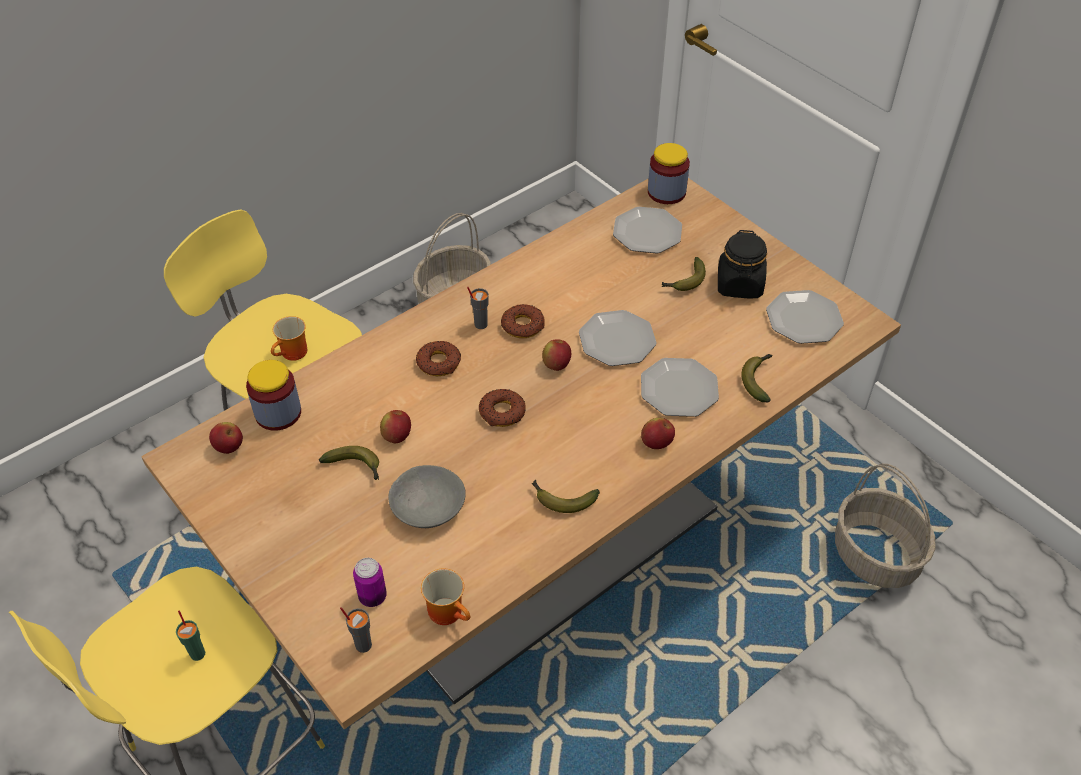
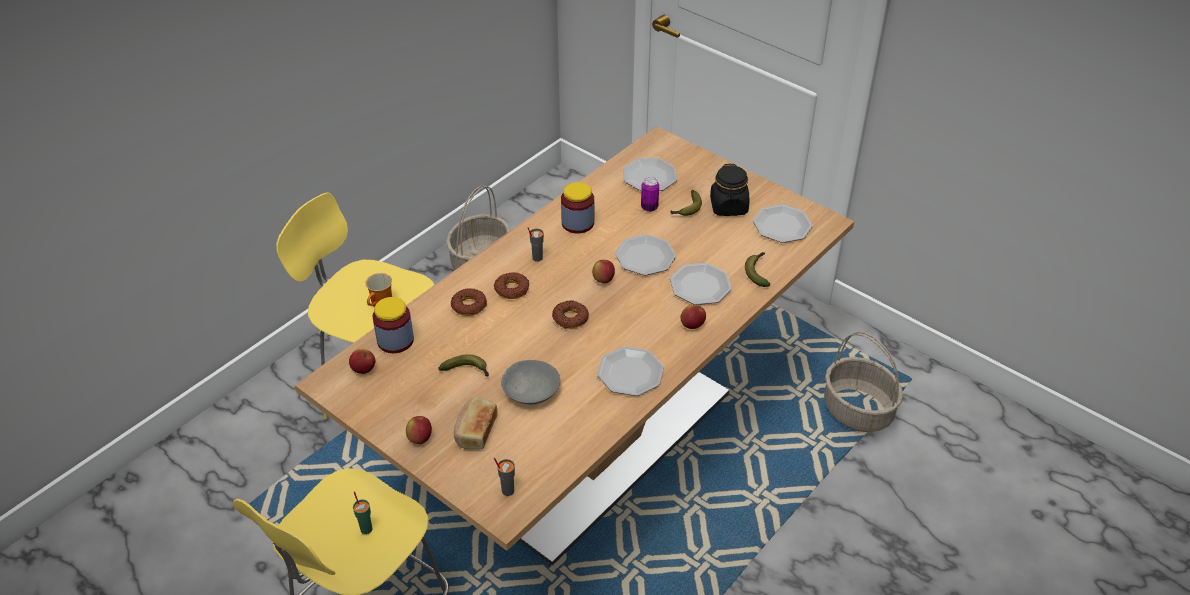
camera: 10 degrees left, 5 degrees down
can [353,558,387,607] -> can moved to [641,177,659,212]
apple [380,410,411,443] -> apple moved to [406,416,432,444]
mug [421,568,470,625] -> none
donut [501,304,545,338] -> donut moved to [451,288,487,316]
banana [532,480,600,513] -> plate [597,346,664,396]
jar [648,143,690,204] -> jar moved to [561,182,594,234]
none -> bread [454,397,497,449]

